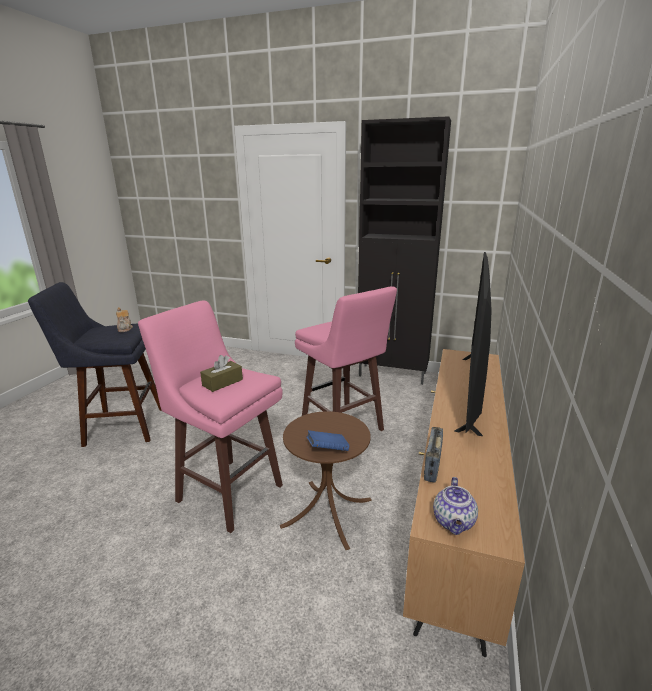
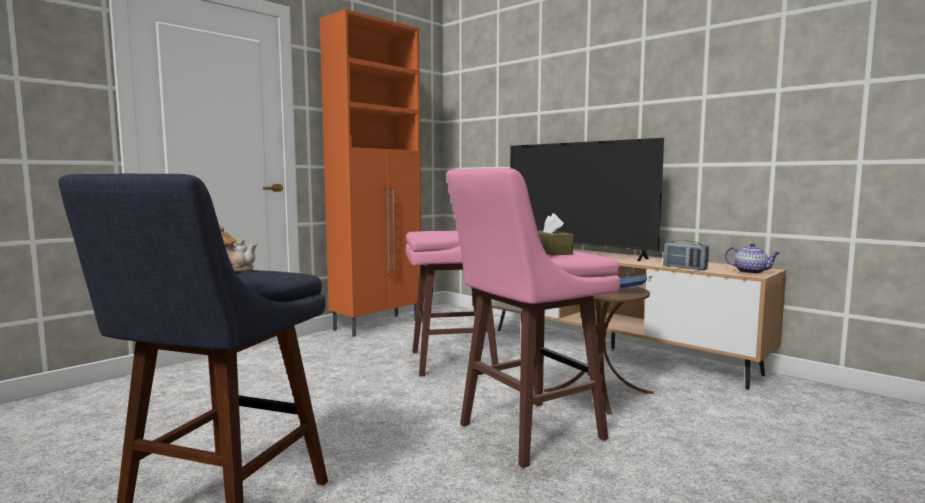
camera: 65 degrees left, 15 degrees down
black cabinet [358,116,451,385] -> orange cabinet [320,9,421,337]

